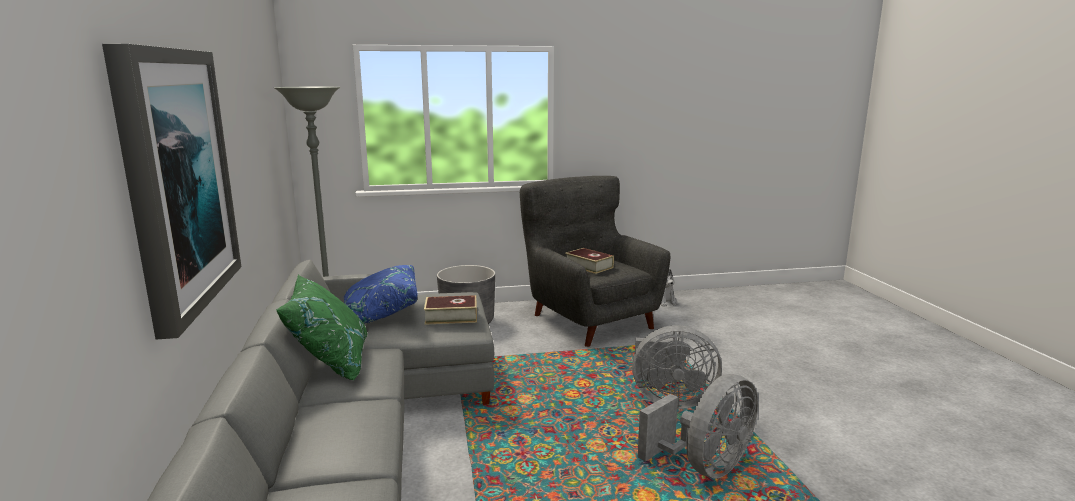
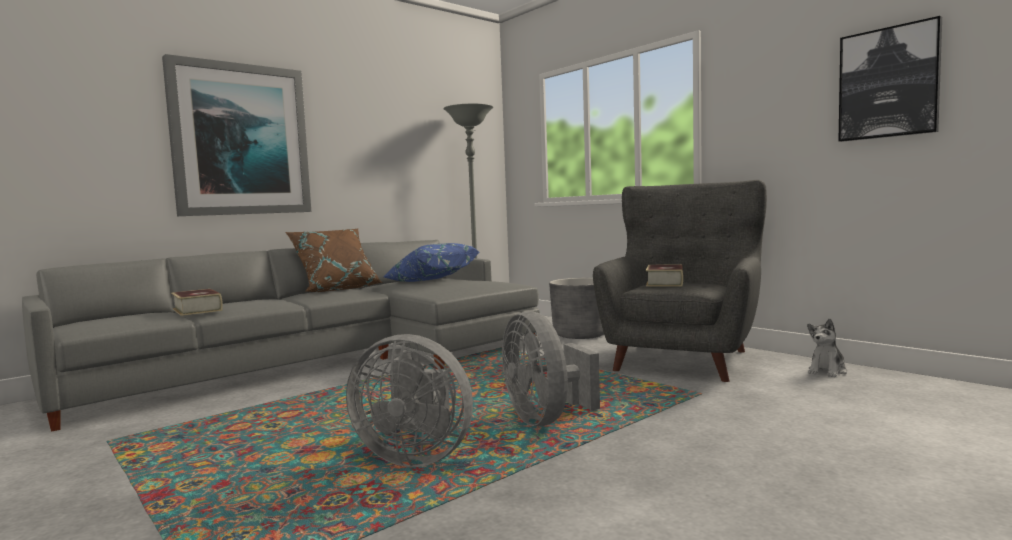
camera: 60 degrees right, 10 degrees down
green pillow [276,275,367,380] -> brown pillow [285,228,383,292]
book [424,295,477,325] -> book moved to [171,289,223,316]
none -> picture [838,16,942,142]

